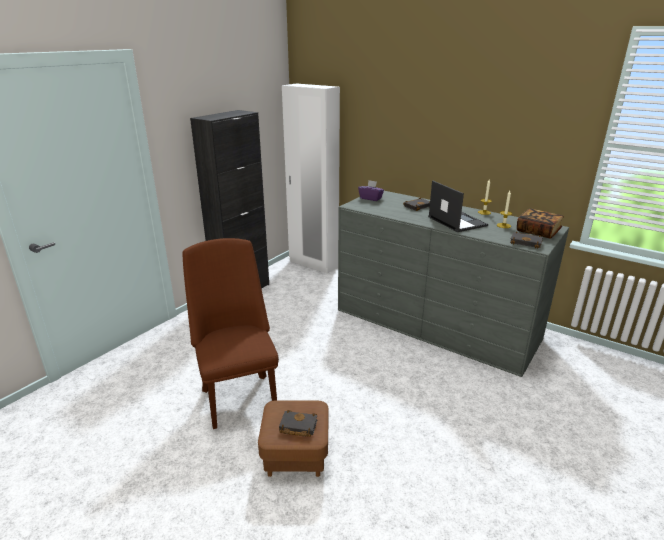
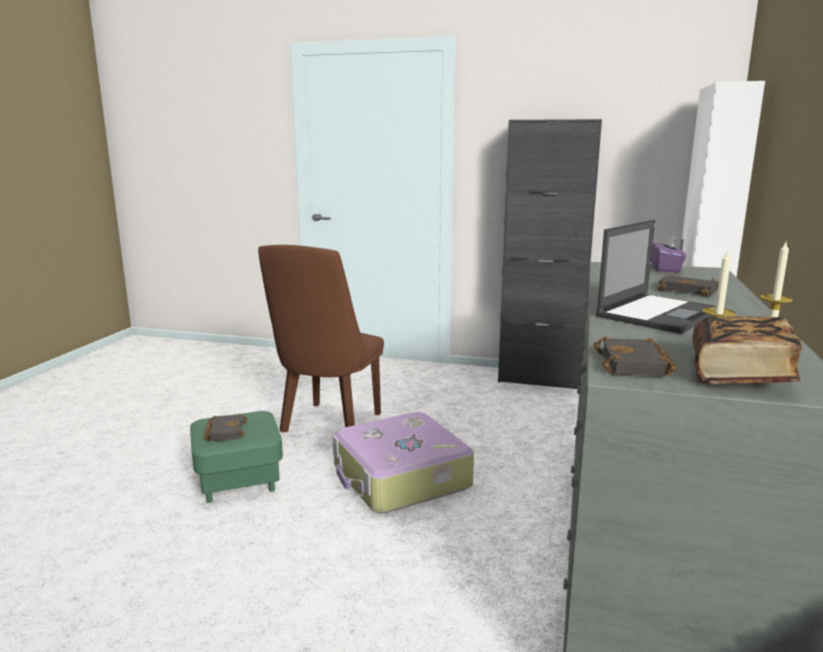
camera: 70 degrees right, 10 degrees down
brown chair [183,238,279,429] -> brown chair turned 150 degrees clockwise [258,245,384,433]
brown ottoman [258,400,329,477] -> green ottoman [190,411,283,503]
none -> suitcase [332,412,474,513]

